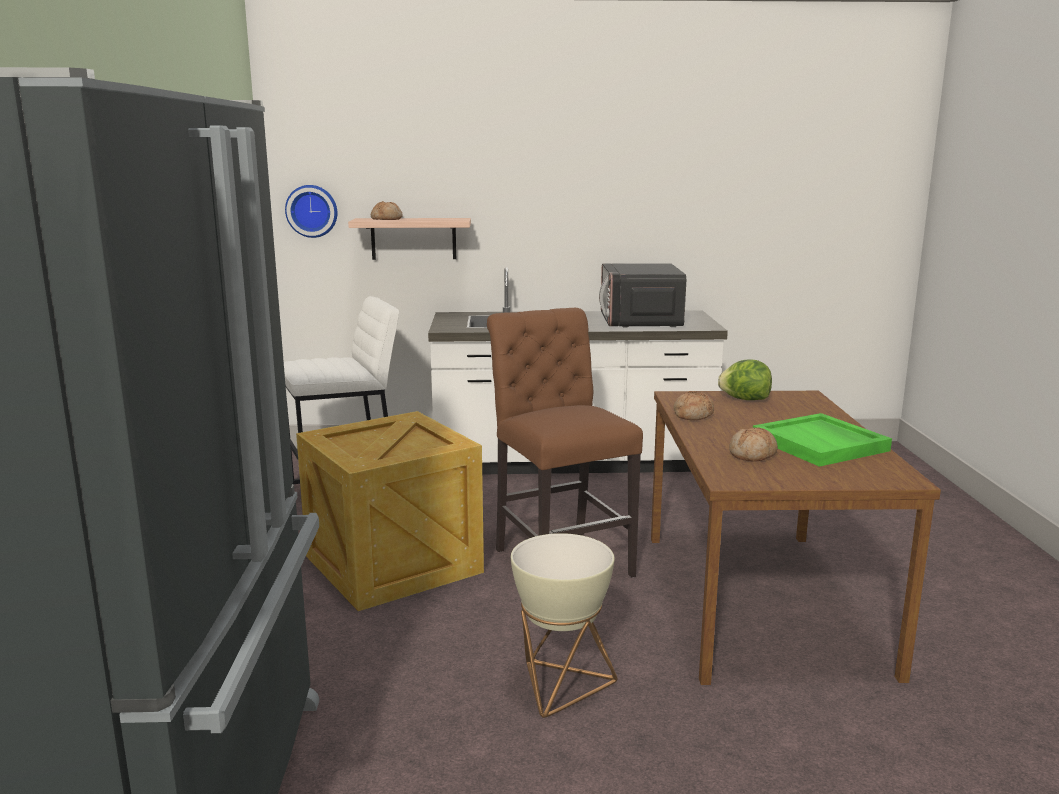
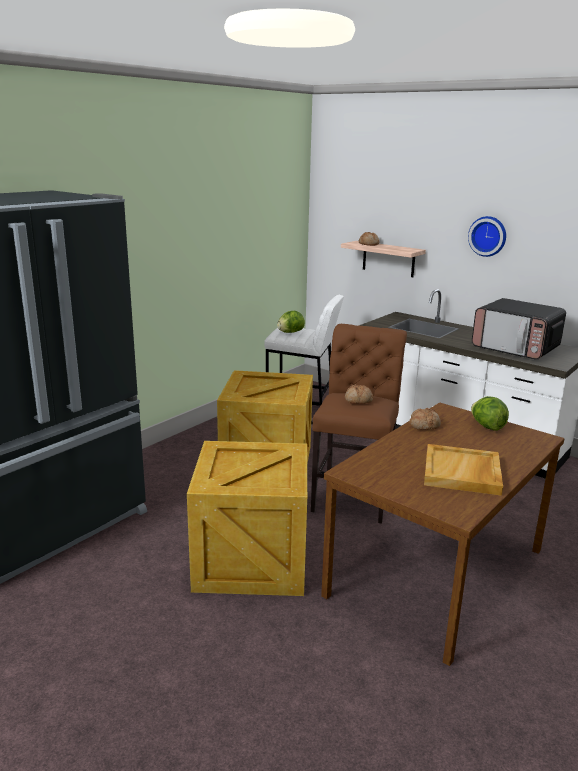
camera: 40 degrees right, 5 degrees up
wall clock [285,185,337,238] -> wall clock moved to [468,216,506,257]
planter [511,533,618,718] -> crate [187,441,307,596]
microwave [599,263,686,328] -> microwave turned 90 degrees counterclockwise [472,298,566,360]
bread [729,427,778,462] -> bread moved to [345,384,373,404]
green tray [753,413,892,467] -> beige tray [424,444,503,496]
none -> lettuce [277,311,305,333]

